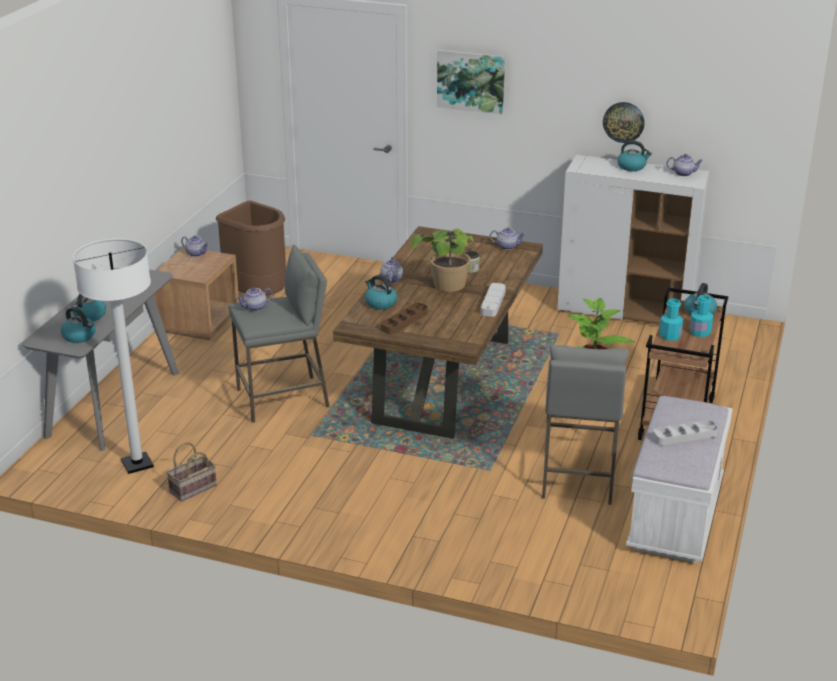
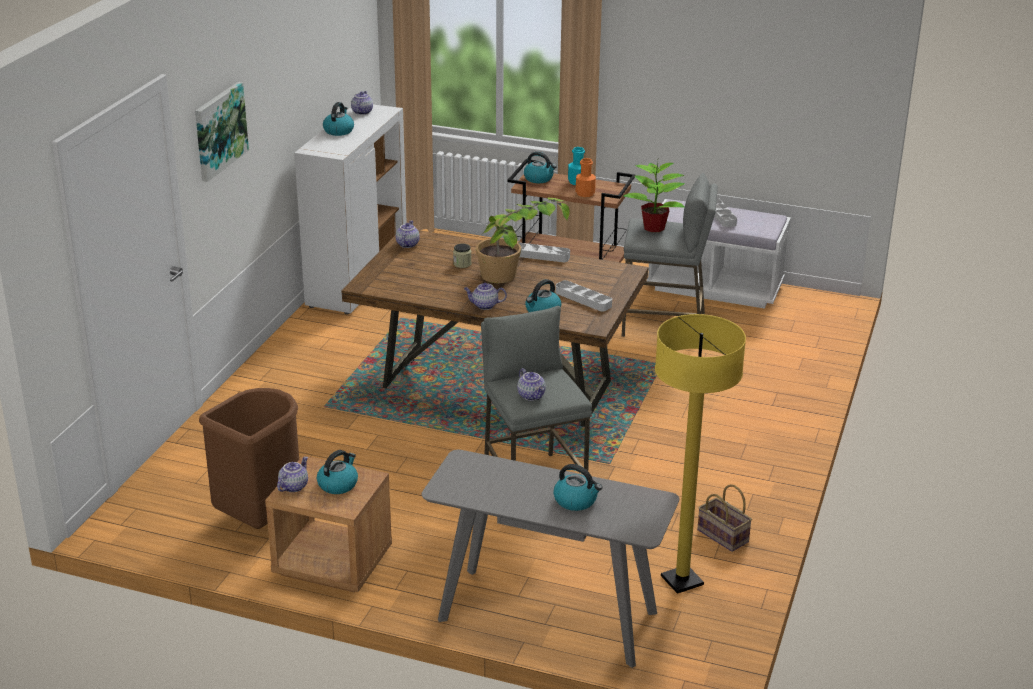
camera: 90 degrees left, 0 degrees up
kettle [61,307,96,343] -> kettle moved to [317,450,358,494]
white floor lamp [73,238,154,474] -> yellow floor lamp [655,314,746,594]
brown tray [381,303,428,335] -> grey tray [556,280,612,311]
wall clock [603,102,645,143] -> none
turquoise bottle [659,298,683,341] -> orange bottle [576,158,596,197]

